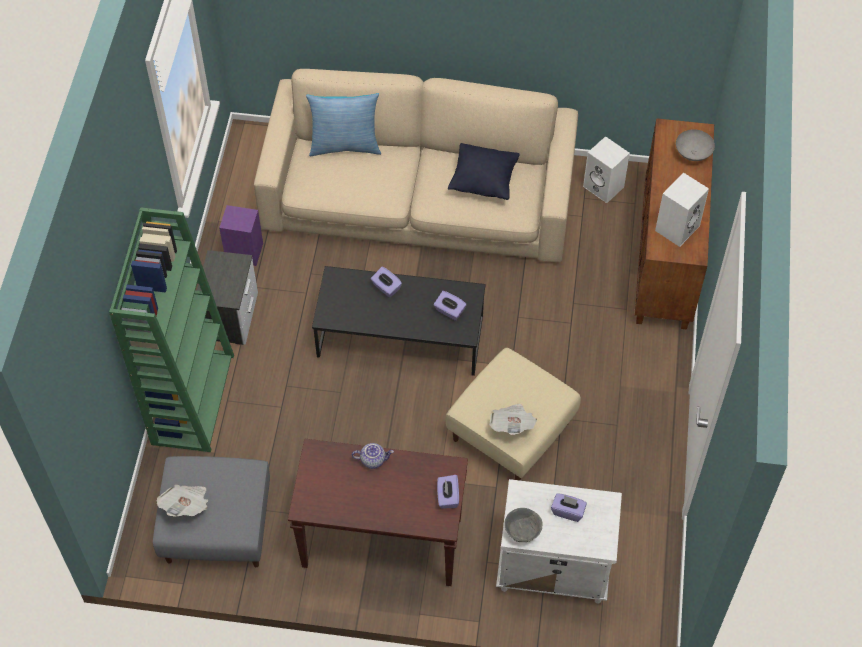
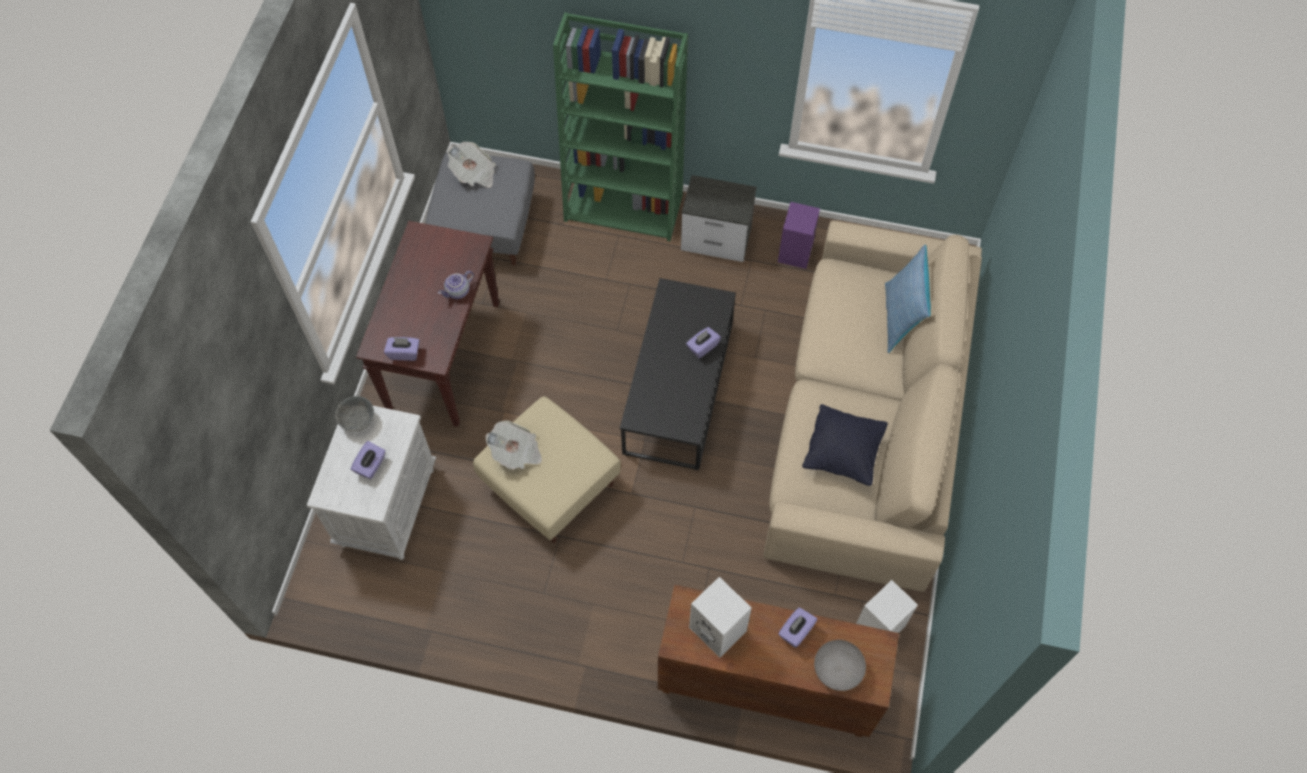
camera: 95 degrees right, 5 degrees up
teapot [352,443,394,469] -> teapot turned 45 degrees clockwise [438,271,474,299]
purple tissue box [434,291,466,321] -> purple tissue box moved to [778,607,818,648]

